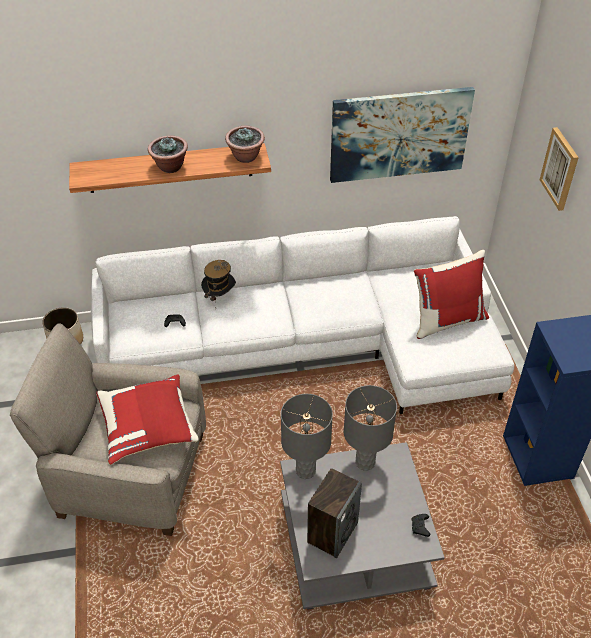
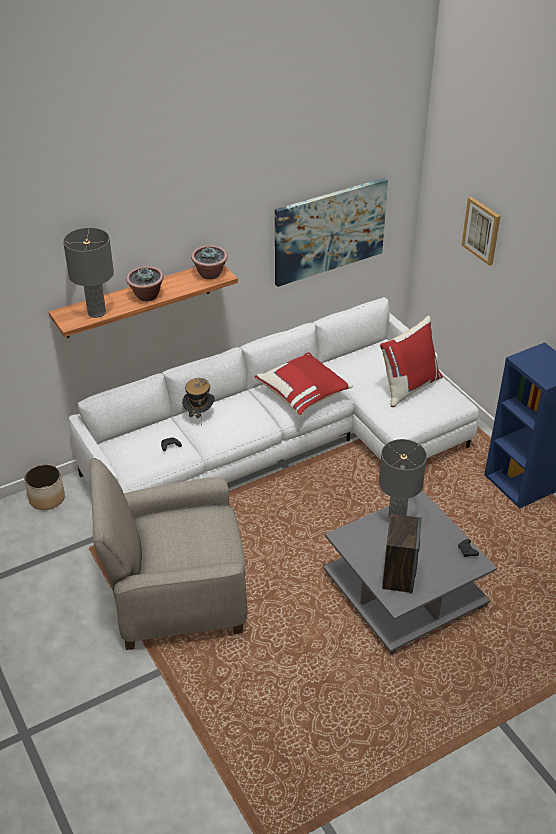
camera: 20 degrees left, 5 degrees down
red pillow [96,374,199,465] -> red pillow moved to [255,352,353,415]
grey table lamp [281,394,333,479] -> grey table lamp moved to [63,227,114,318]

